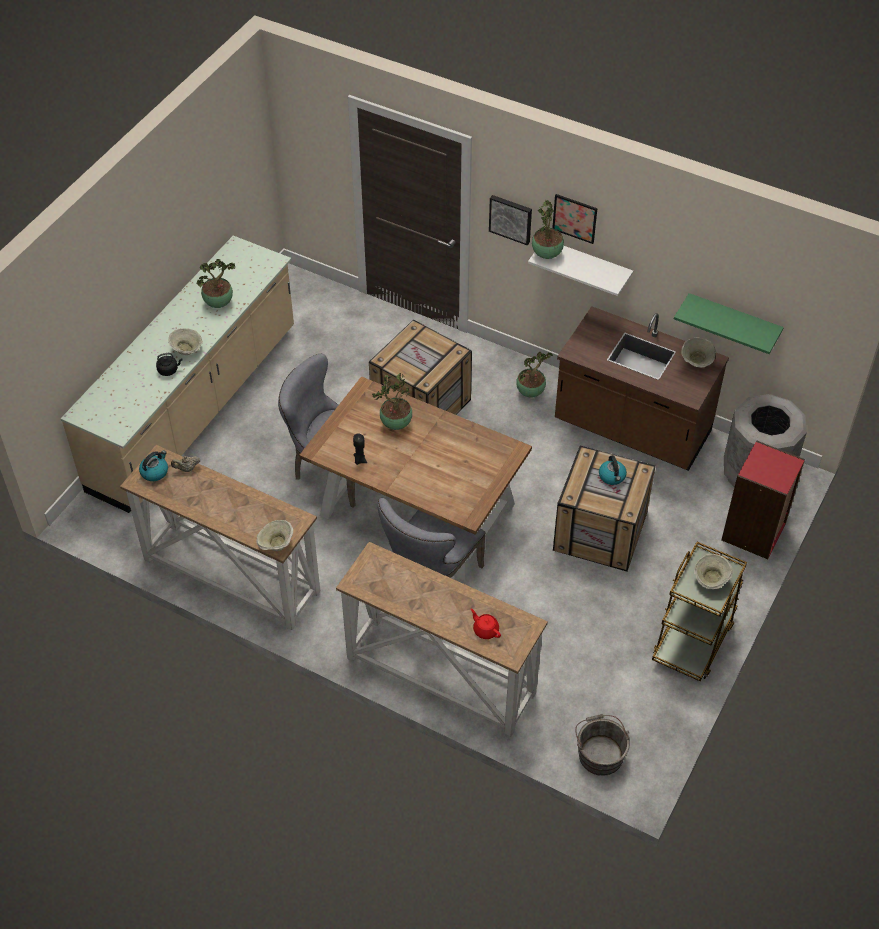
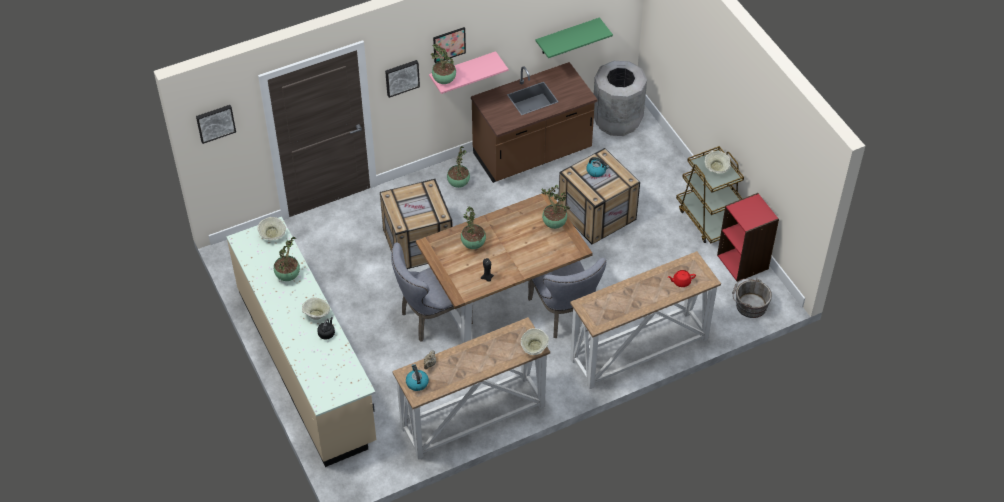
camera: 55 degrees left, 0 degrees up
white shelf [528,246,633,296] -> pink shelf [429,51,508,94]
beige bowl [681,337,716,367] -> beige bowl moved to [257,217,286,241]
red bookcase [722,440,805,559] -> red bookcase moved to [717,193,779,282]
none -> picture [196,105,236,144]
none -> potted plant [541,185,570,229]

